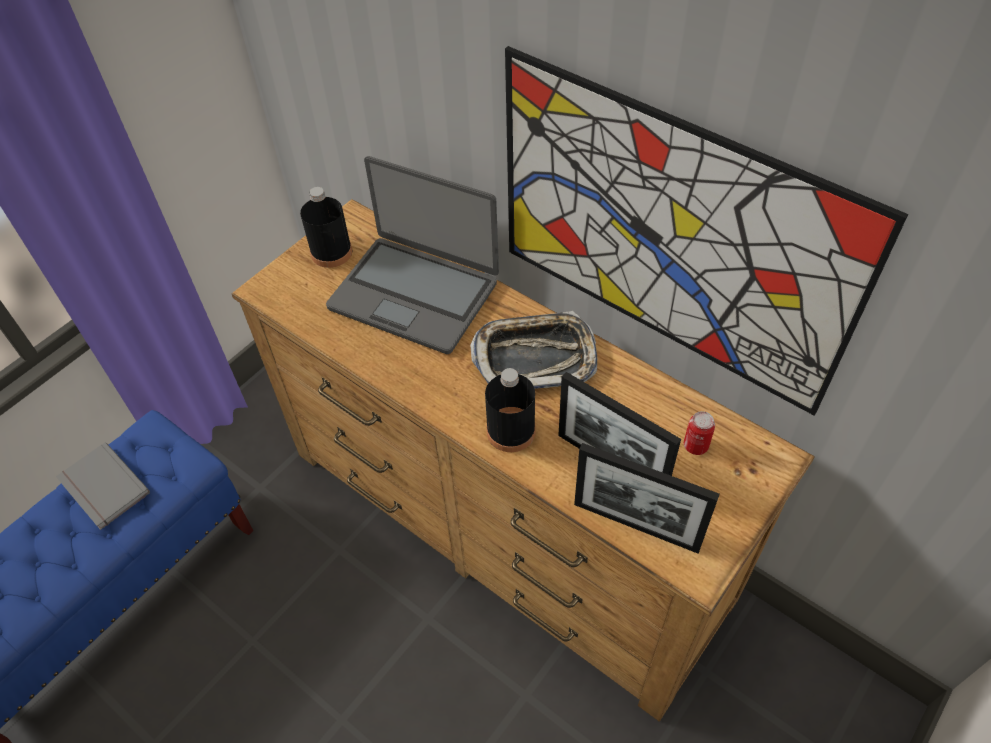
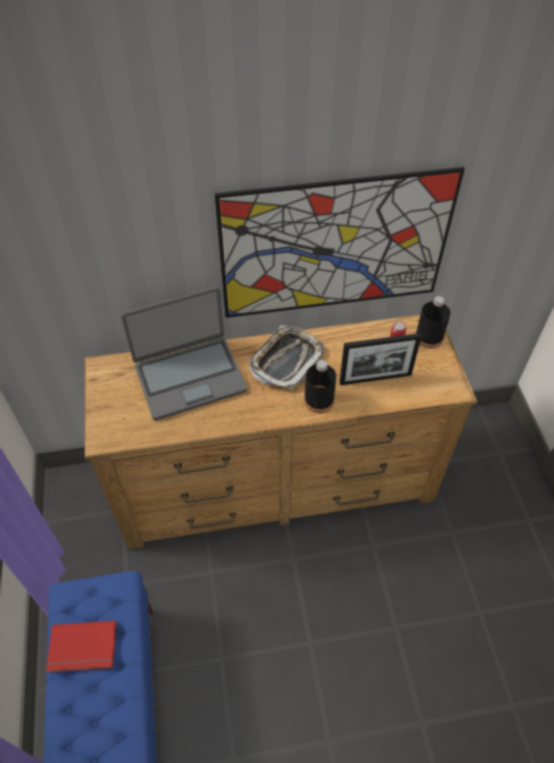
camera: 50 degrees left, 0 degrees up
grey book [56,442,150,530] -> red book [46,621,116,673]
black bottle [300,187,352,268] -> black bottle moved to [415,296,451,349]
picture frame [574,443,720,554] -> none

